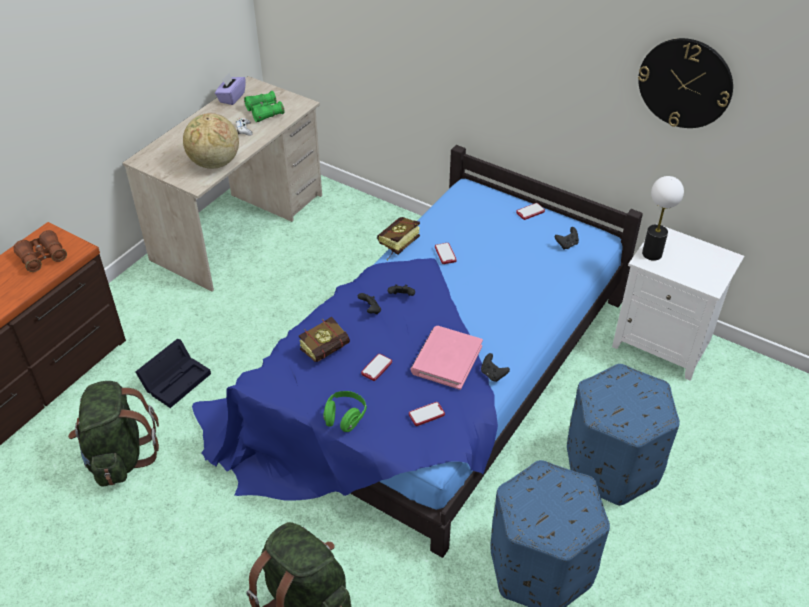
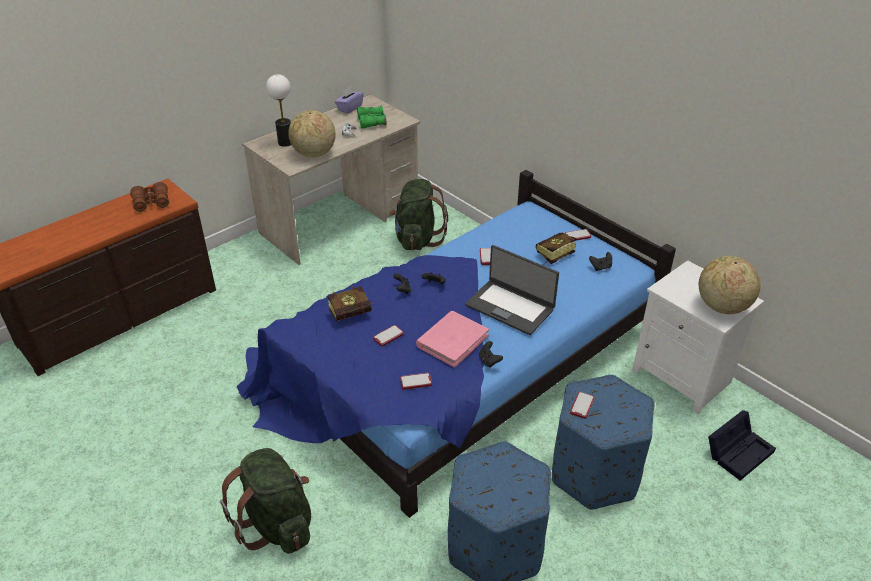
camera: 15 degrees right, 5 degrees down
green backpack [68,381,159,487] -> green backpack moved to [389,179,448,251]
black storage box [135,339,211,408] -> black storage box moved to [708,410,776,481]
green headphones [323,391,367,432] -> none
book [377,217,420,261] -> book moved to [536,233,577,265]
wall clock [638,38,733,128] -> none
table lamp [642,176,684,261] -> table lamp moved to [266,74,291,147]
none -> laptop [465,245,559,335]
none -> phone [570,392,595,419]
none -> globe [699,256,760,314]

